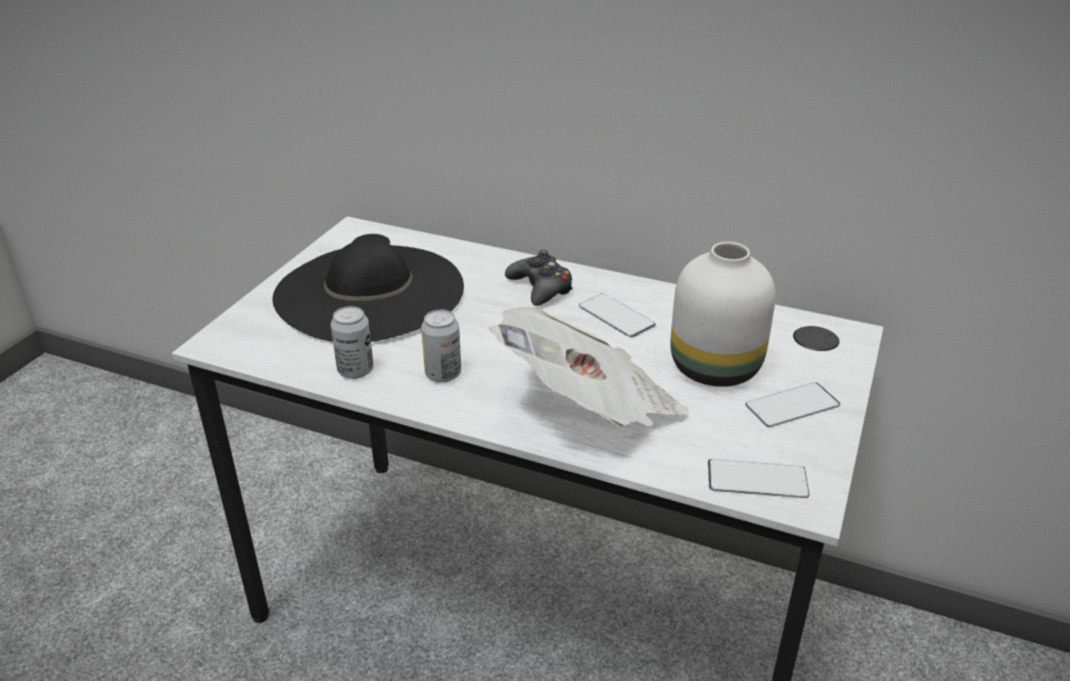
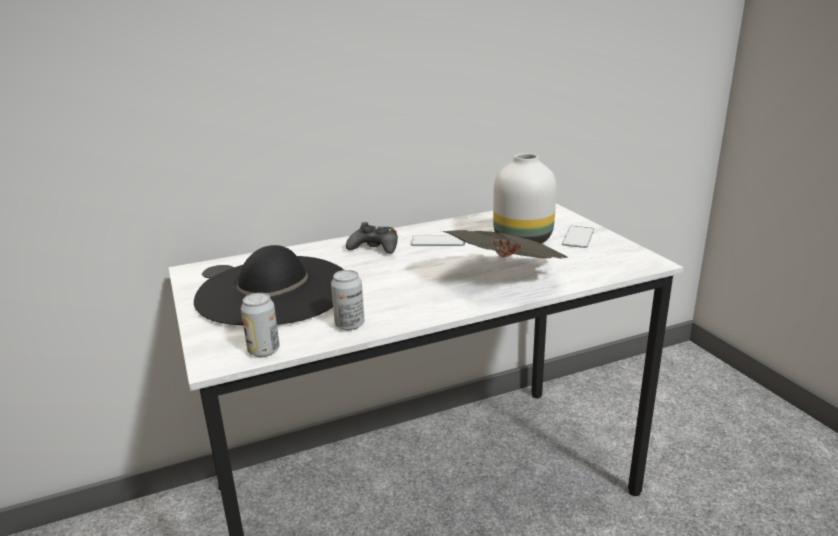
camera: 45 degrees left, 10 degrees down
can [421,310,461,382] -> can moved to [241,293,280,357]
phone [708,459,810,498] -> none

